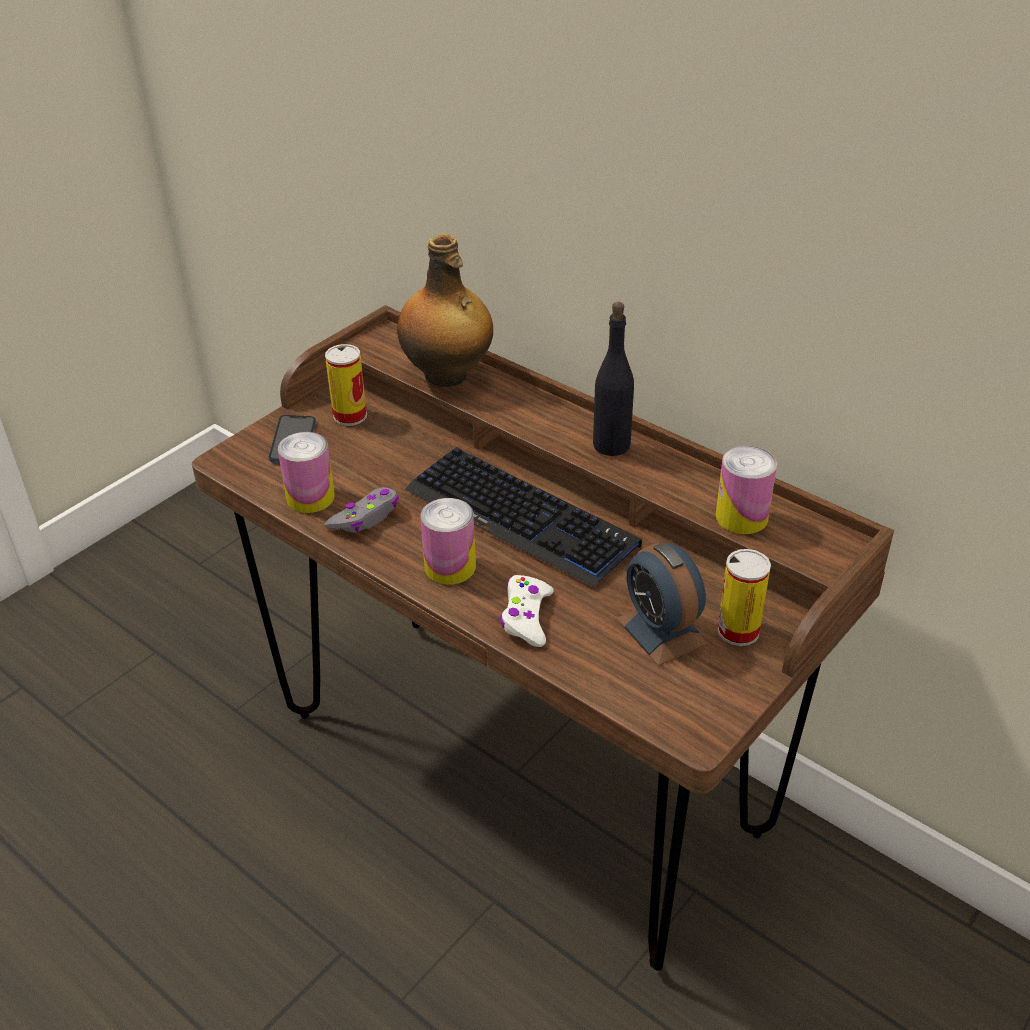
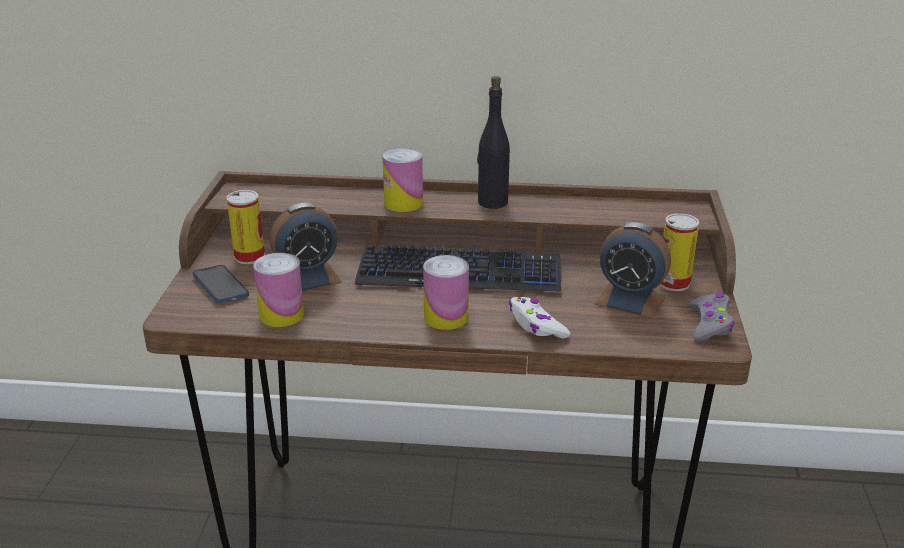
camera: 35 degrees left, 10 degrees down
grey game controller [325,487,399,533] -> grey game controller moved to [689,293,734,341]
bottle [397,234,493,387] -> none
can [716,446,777,534] -> can moved to [382,147,423,212]
none -> alarm clock [270,203,342,292]

